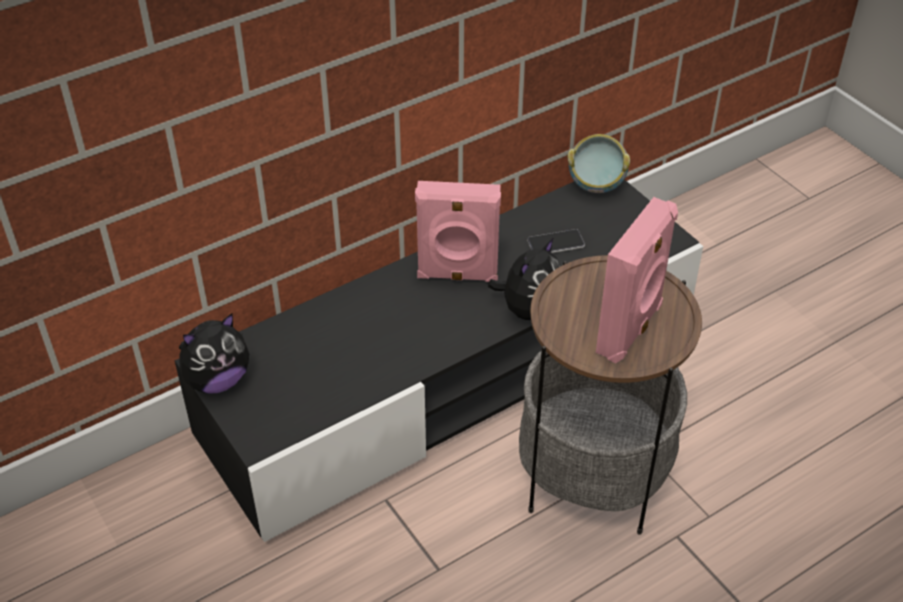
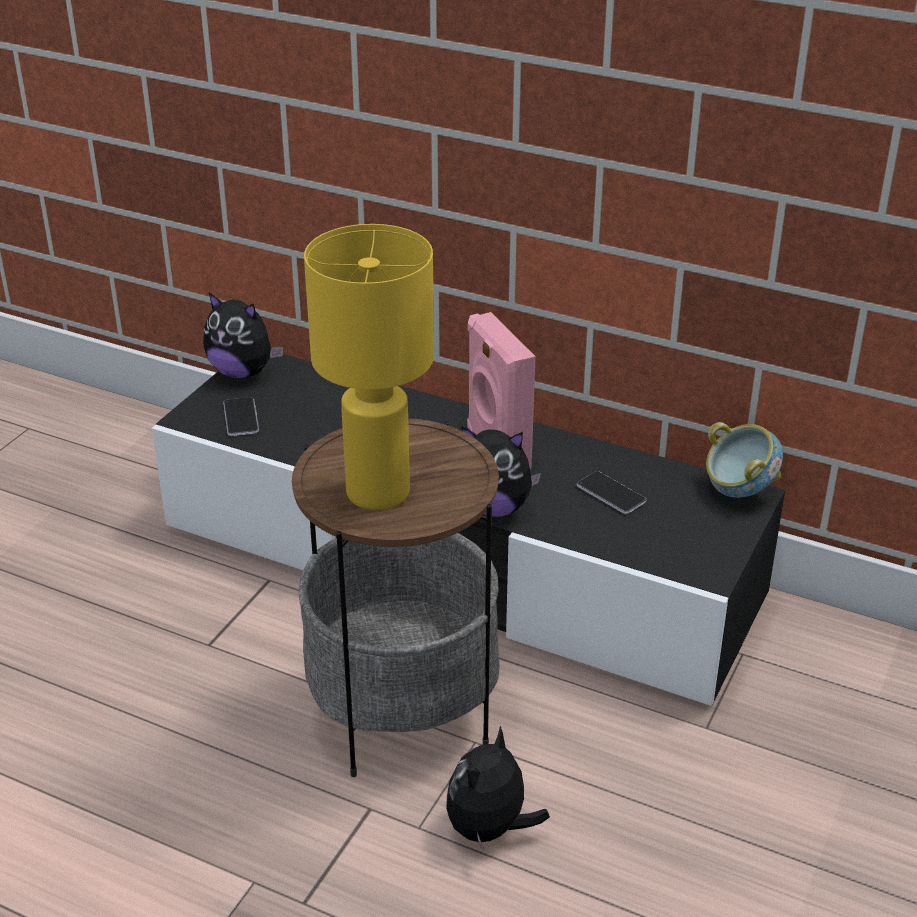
camera: 60 degrees right, 10 degrees down
pink speaker [596,197,678,363] -> yellow table lamp [304,224,434,510]
none -> phone [223,397,259,436]
none -> plush toy [446,726,550,852]

